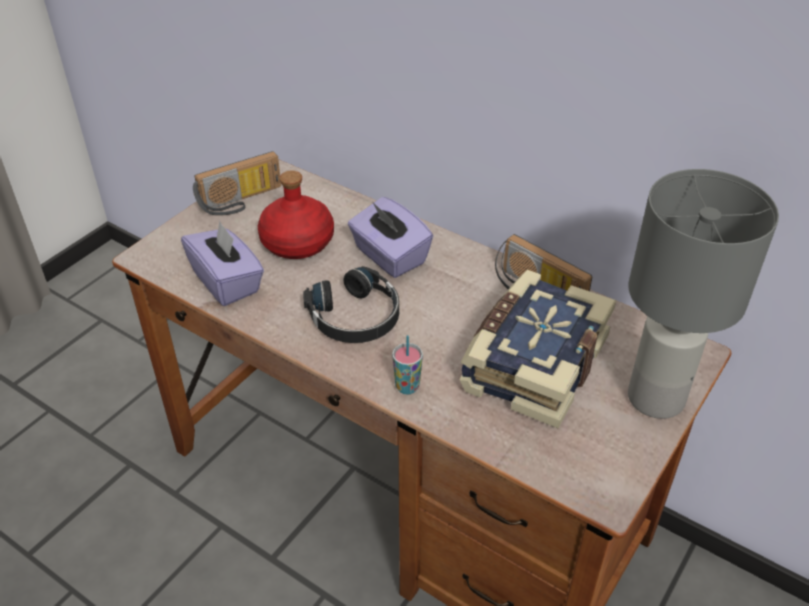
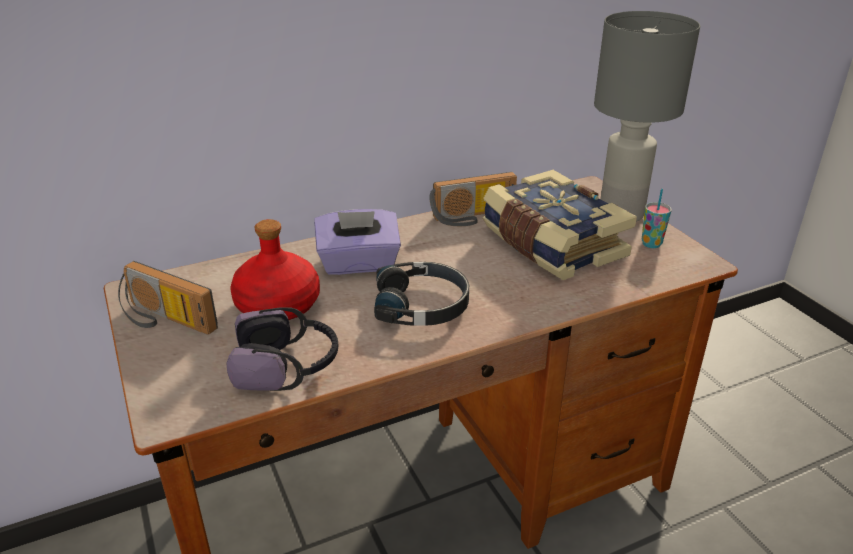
camera: 60 degrees left, 10 degrees down
purple tissue box [181,221,264,306] -> headphones [226,307,338,391]
radio [193,151,281,216] -> radio turned 120 degrees clockwise [118,261,218,335]
cup [392,335,423,395] -> cup moved to [642,189,672,248]

